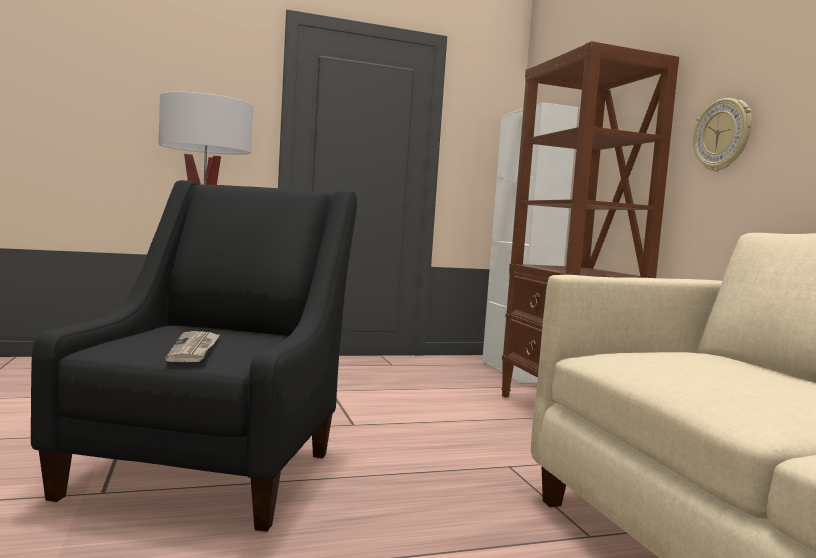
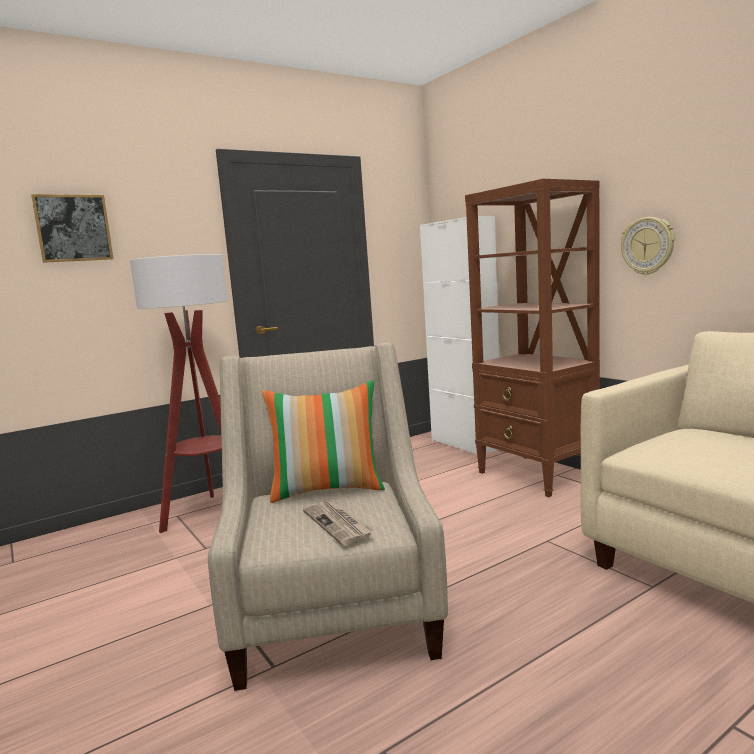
camera: 15 degrees left, 5 degrees up
black armchair [31,180,357,532] -> beige armchair [208,342,448,691]
none -> picture [31,194,113,263]
none -> pillow [262,380,385,503]

